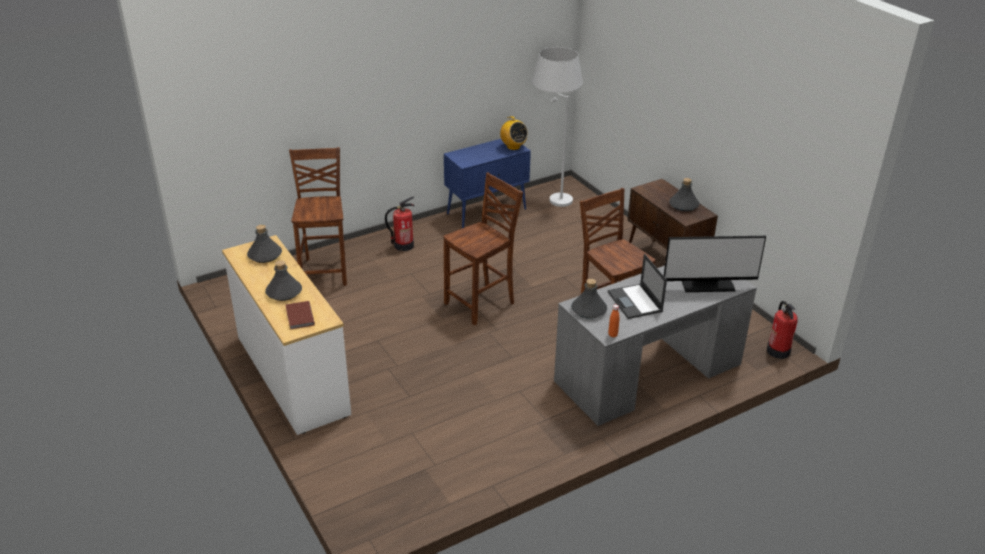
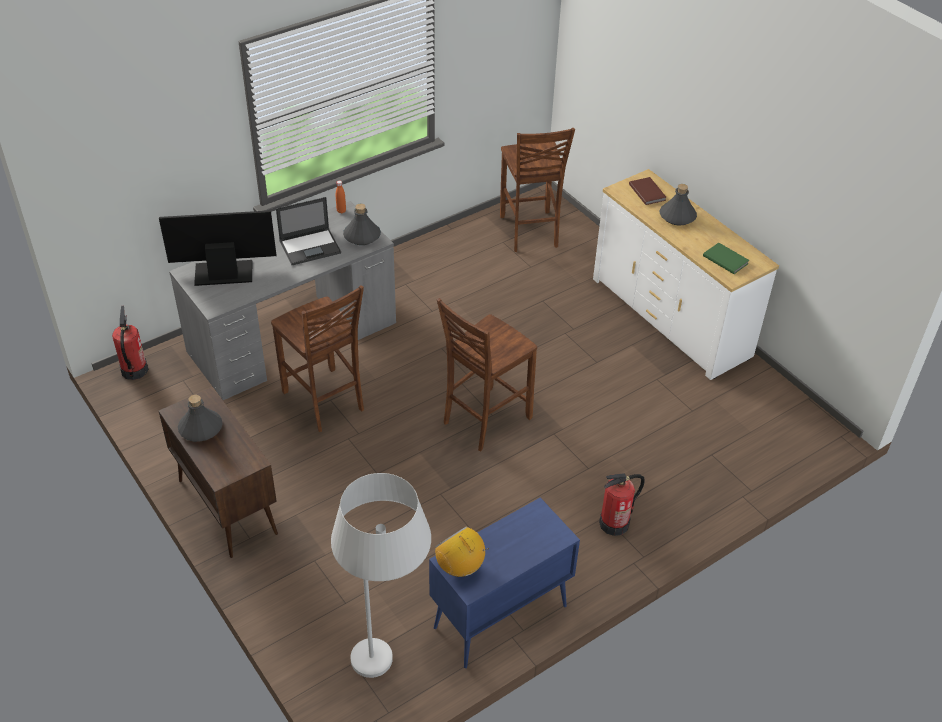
camera: 175 degrees right, 10 degrees up
grey bottle [247,225,282,263] -> green book [703,243,749,274]
brown chair [289,147,347,286] -> brown chair moved to [500,128,575,252]
laptop [608,254,667,319] -> laptop turned 90 degrees clockwise [276,197,341,265]

